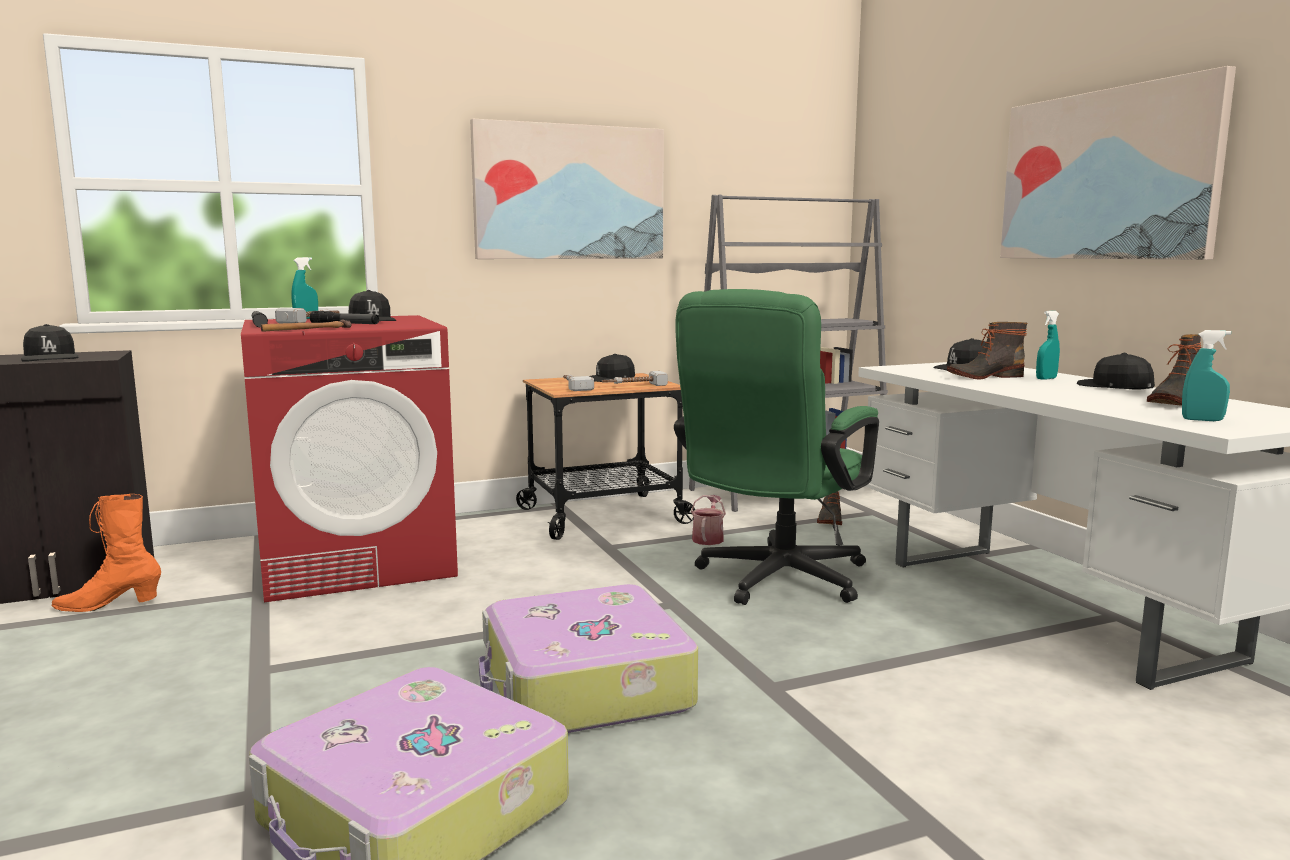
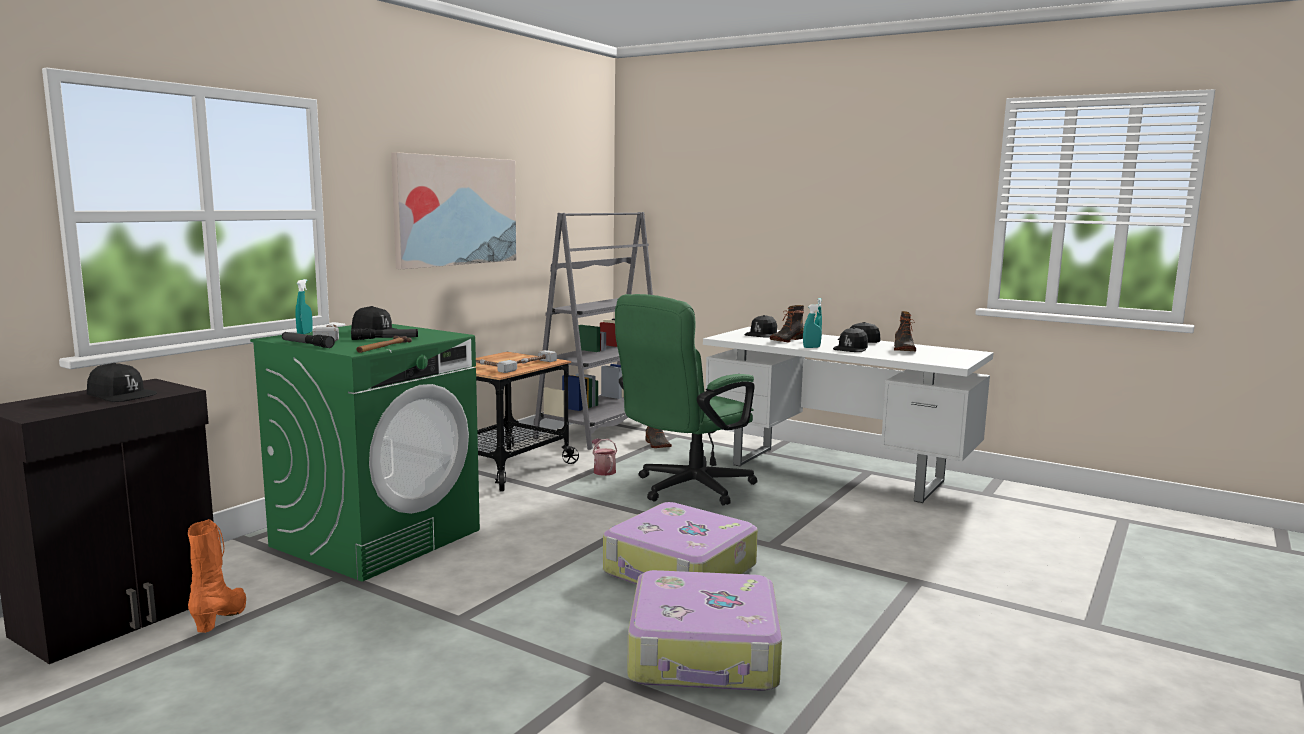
camera: 35 degrees left, 0 degrees up
orange boot [51,494,161,612] -> orange boot turned 135 degrees clockwise [188,519,246,633]
red washing machine [241,315,458,602] -> green washing machine [250,324,480,582]
black cap [590,354,635,382] -> black cap moved to [833,328,868,352]
green office chair [674,289,879,605] -> green office chair turned 45 degrees clockwise [615,294,758,505]
picture [1000,66,1236,260] -> none
turquoise spray bottle [1182,330,1231,421] -> turquoise spray bottle moved to [803,304,822,348]

